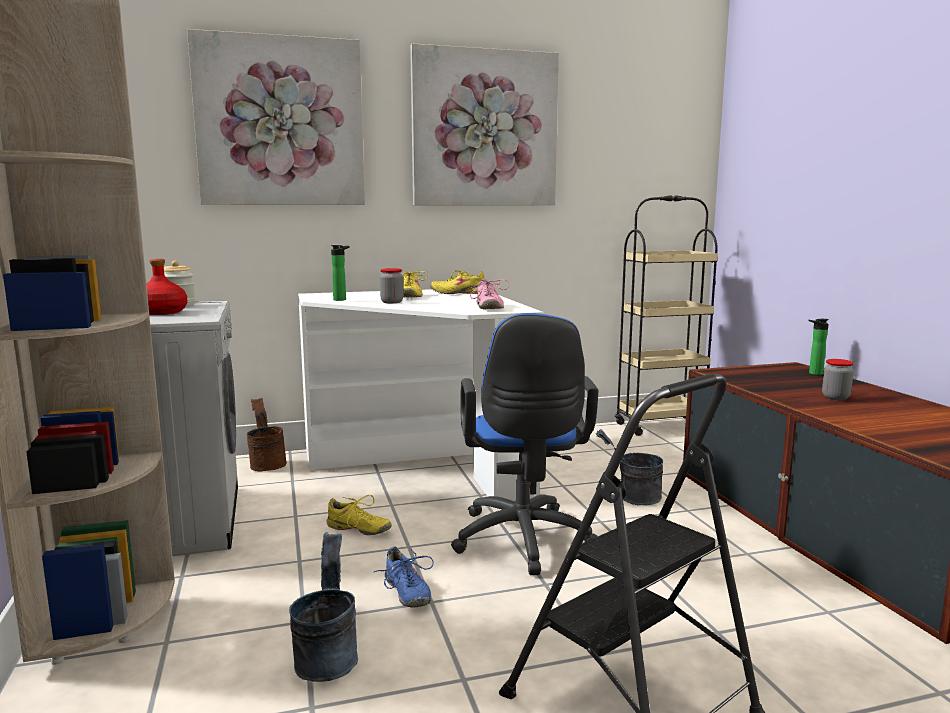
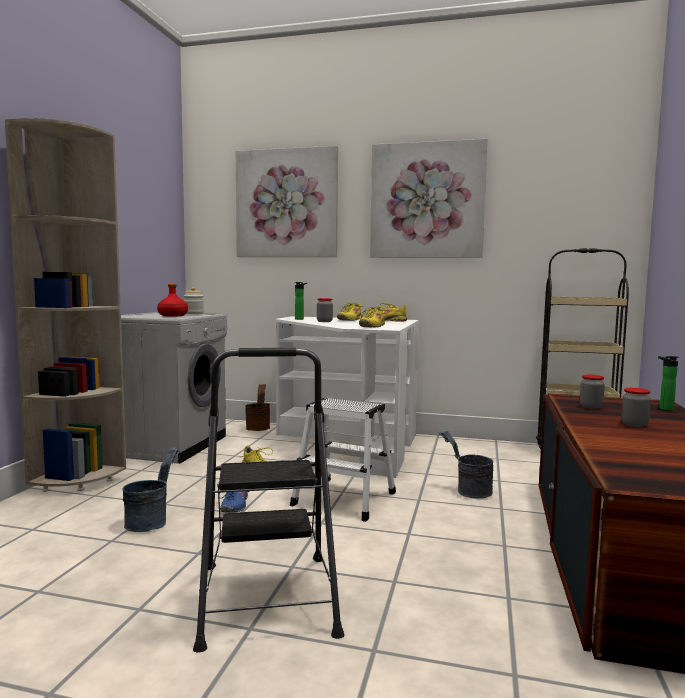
camera: 30 degrees right, 5 degrees down
blue office chair [451,313,598,575] -> white step ladder [290,397,396,522]
pink shoe [465,279,509,309] -> yellow shoe [359,306,387,327]
none -> jar [580,375,605,409]

